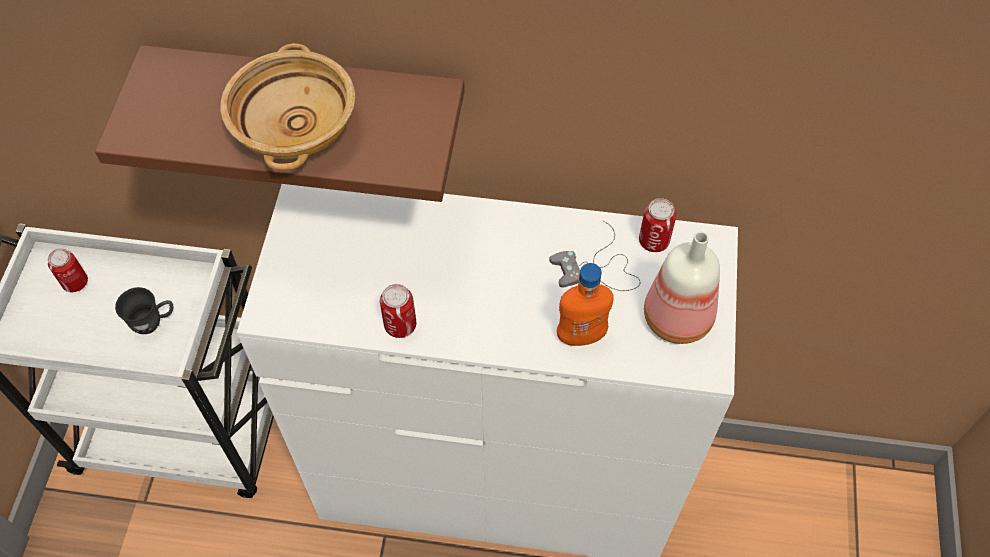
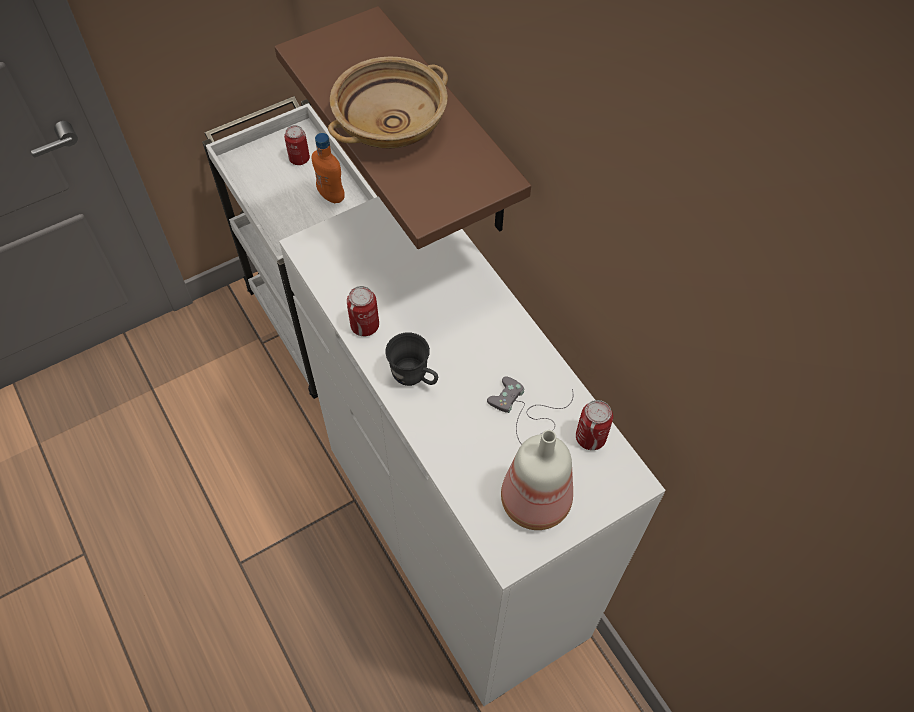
camera: 50 degrees right, 0 degrees up
grey mug [115,287,174,334] -> grey mug moved to [385,332,438,386]
orange bottle [557,263,614,346] -> orange bottle moved to [312,133,345,203]

